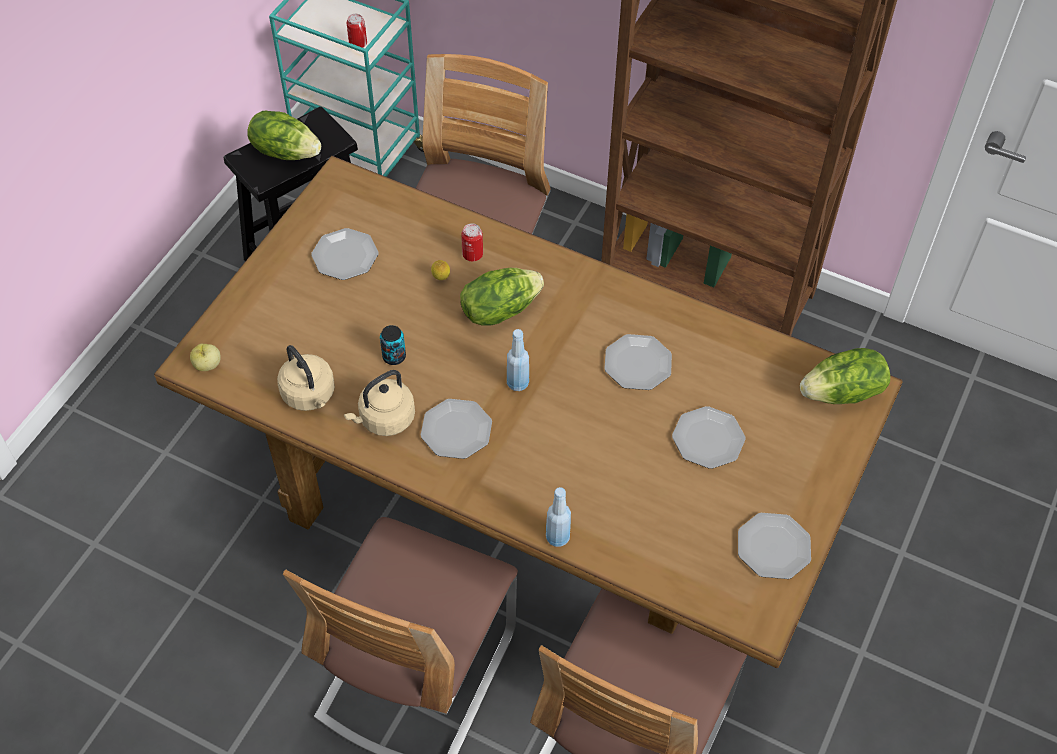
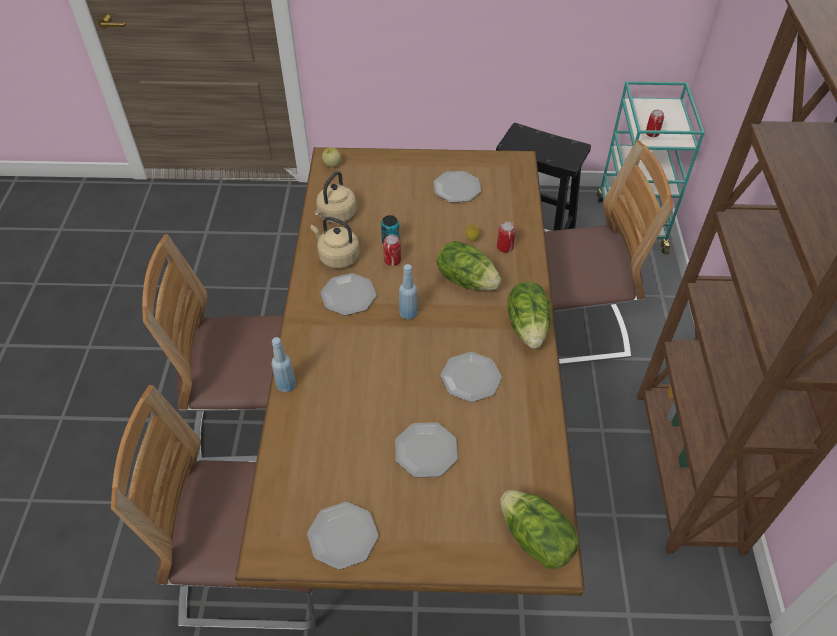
camera: 65 degrees right, 5 degrees down
lettuce [247,111,321,160] -> lettuce moved to [508,282,551,349]
none -> can [383,235,401,266]

